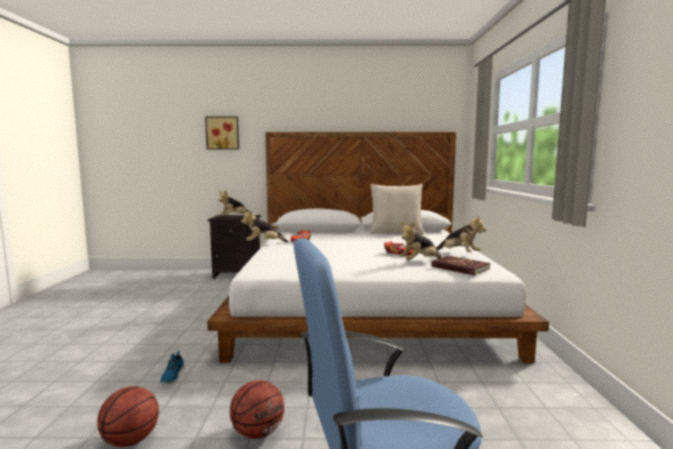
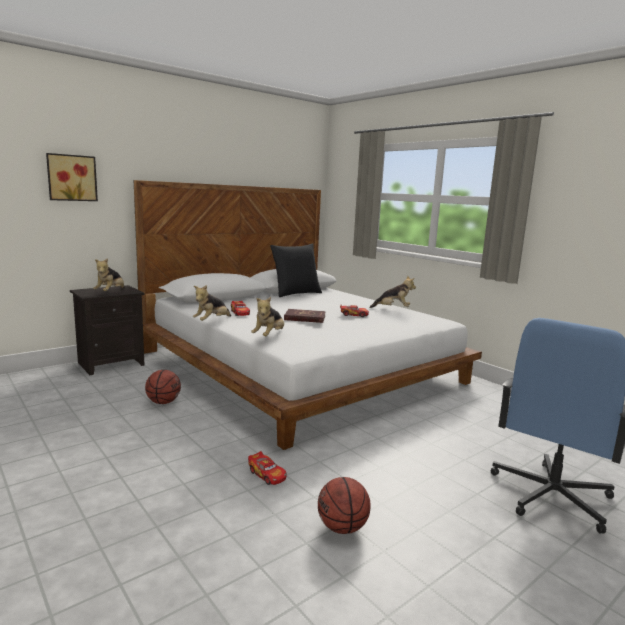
camera: 40 degrees left, 5 degrees up
shoe [160,351,185,384] -> toy car [248,451,287,485]
basketball [230,380,284,439] -> basketball moved to [145,370,181,404]
beige pillow [370,184,424,235] -> black pillow [270,243,322,297]
plush toy [399,222,441,260] -> plush toy moved to [251,297,284,336]
red book [432,256,490,275] -> red book moved to [284,309,326,323]

